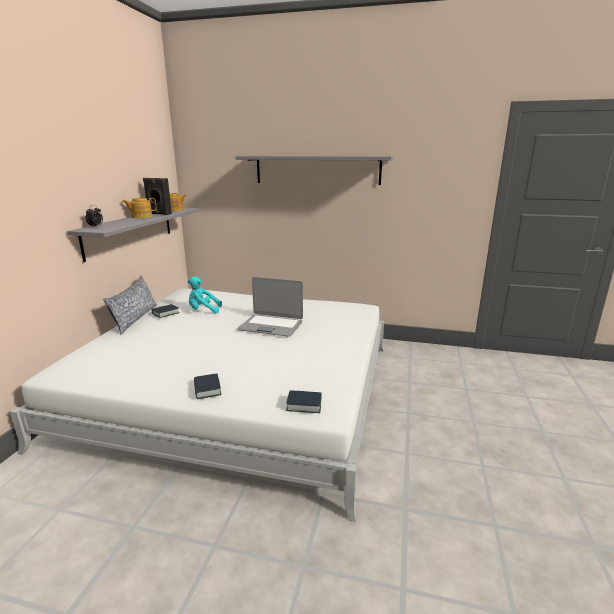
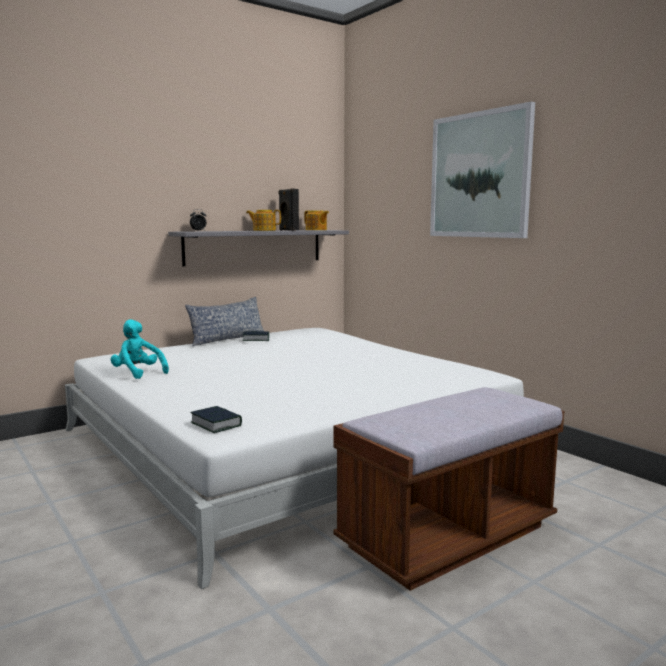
camera: 40 degrees right, 10 degrees down
turquoise plush toy [187,277,222,313] -> turquoise plush toy moved to [111,319,169,379]
book [194,373,221,399] -> none
grey shelf [235,156,393,185] -> picture [430,102,535,238]
laptop [238,277,303,337] -> none
none -> brown bench [333,387,564,591]

